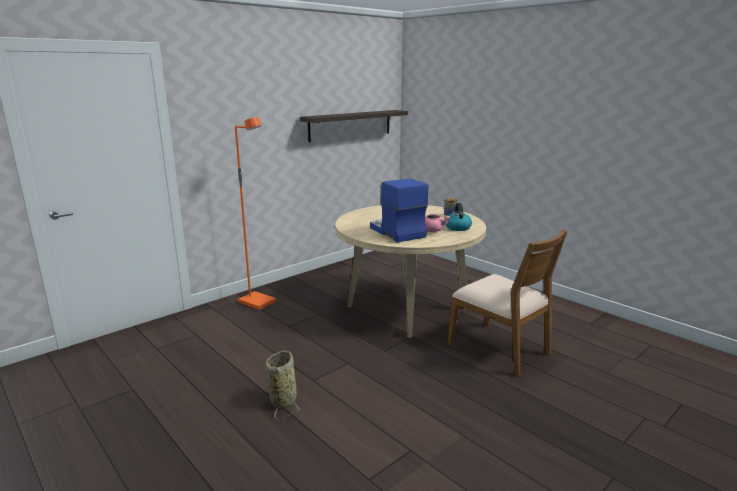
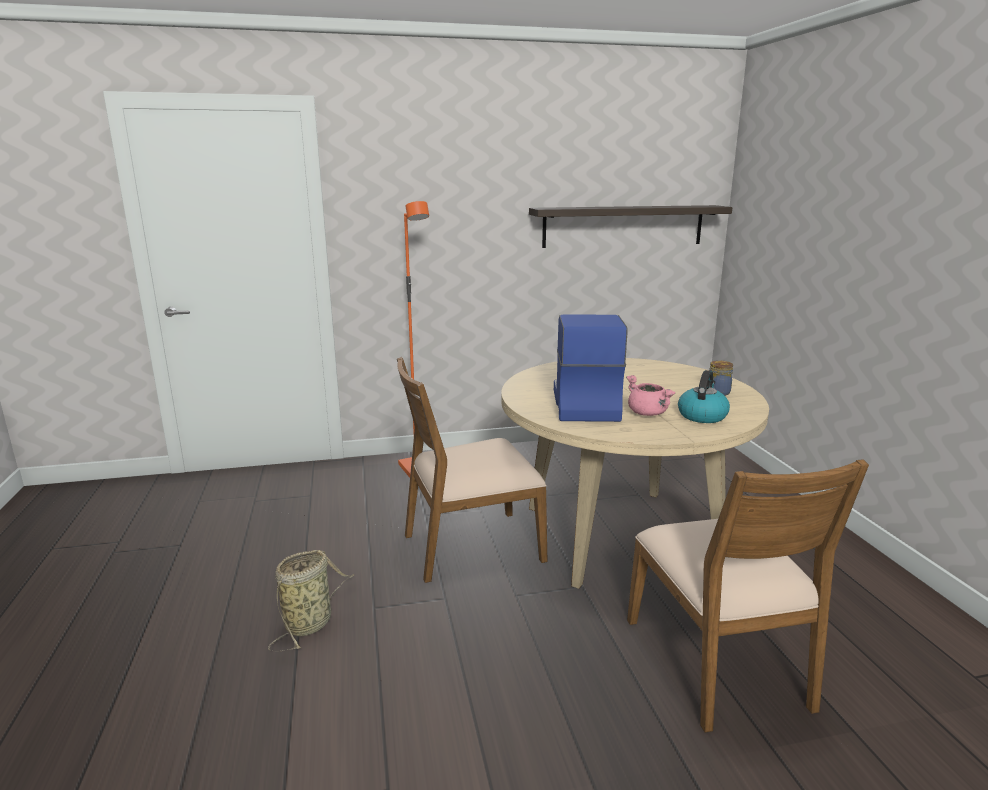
camera: 30 degrees right, 0 degrees up
none -> brown chair [397,357,548,583]

